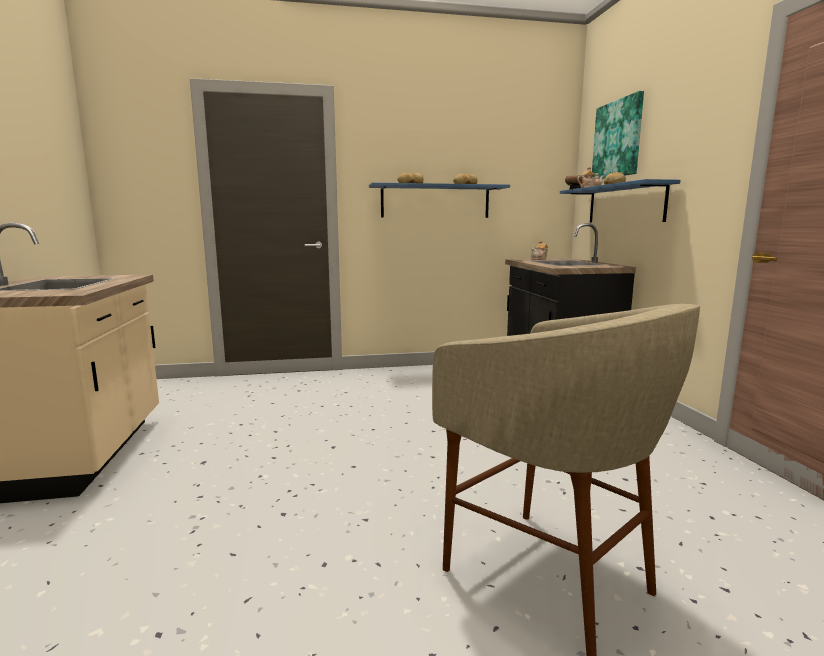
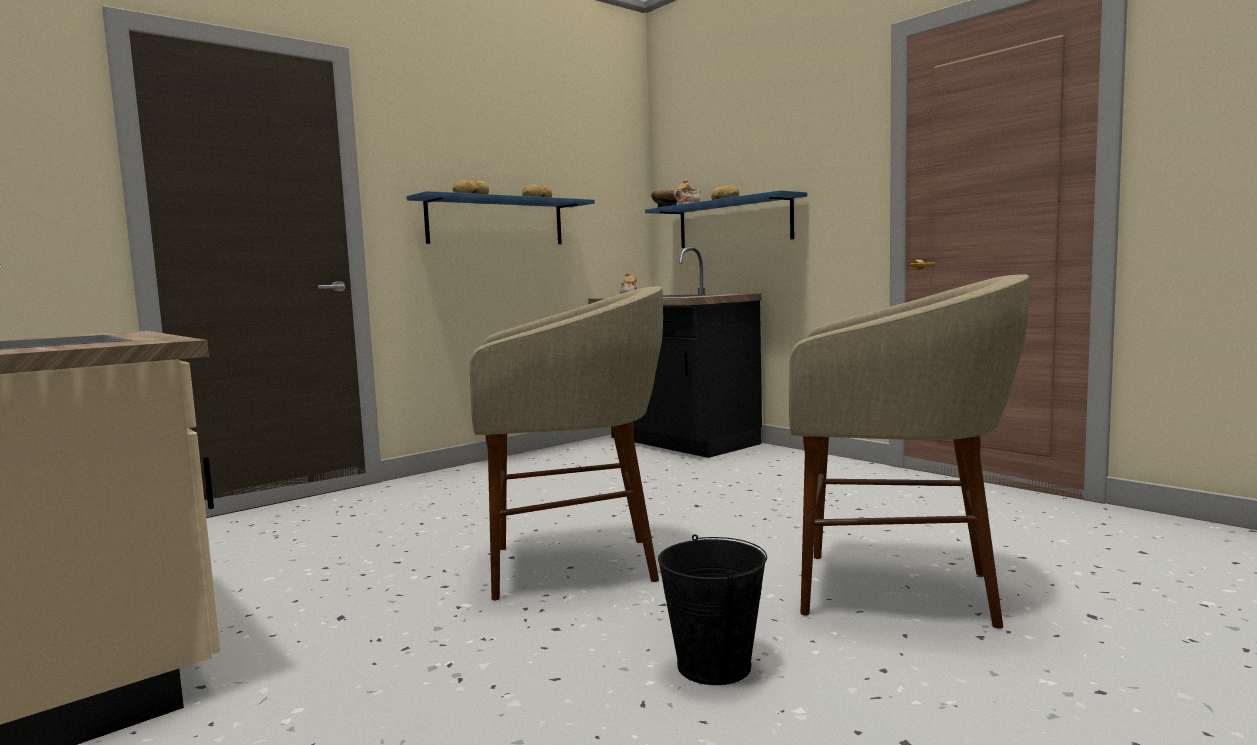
camera: 30 degrees left, 5 degrees down
picture [592,91,644,179] -> none
none -> beige stool [470,286,663,600]
none -> black bucket [658,534,767,685]

